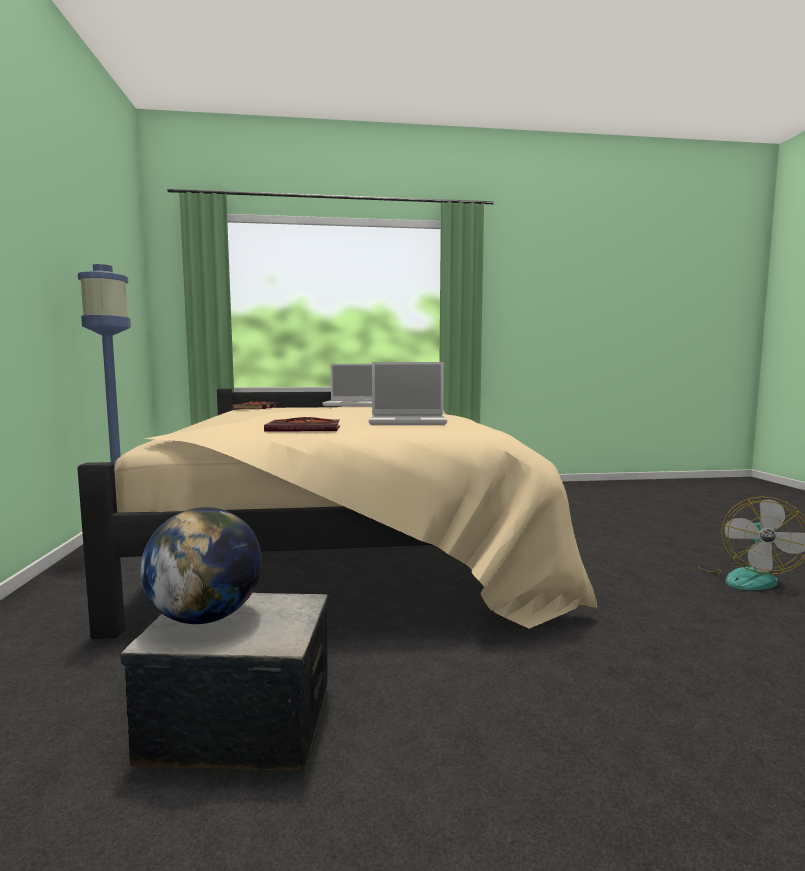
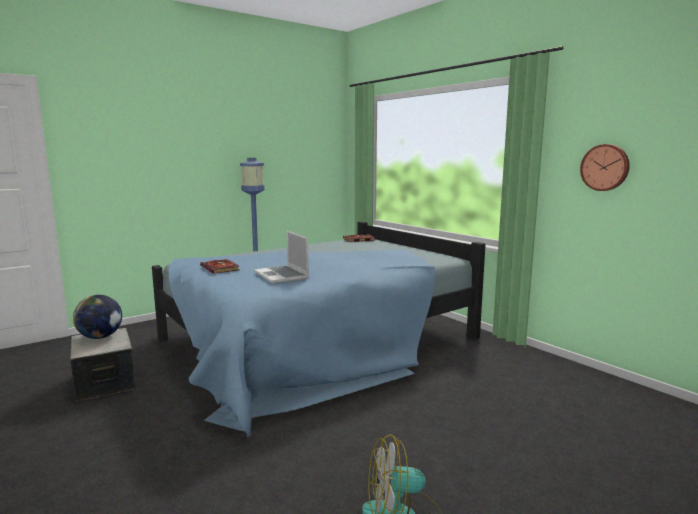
camera: 60 degrees right, 5 degrees up
beige bed [77,388,597,639] -> blue bed [152,221,485,438]
laptop [323,364,372,407] -> none
none -> wall clock [580,144,630,191]

